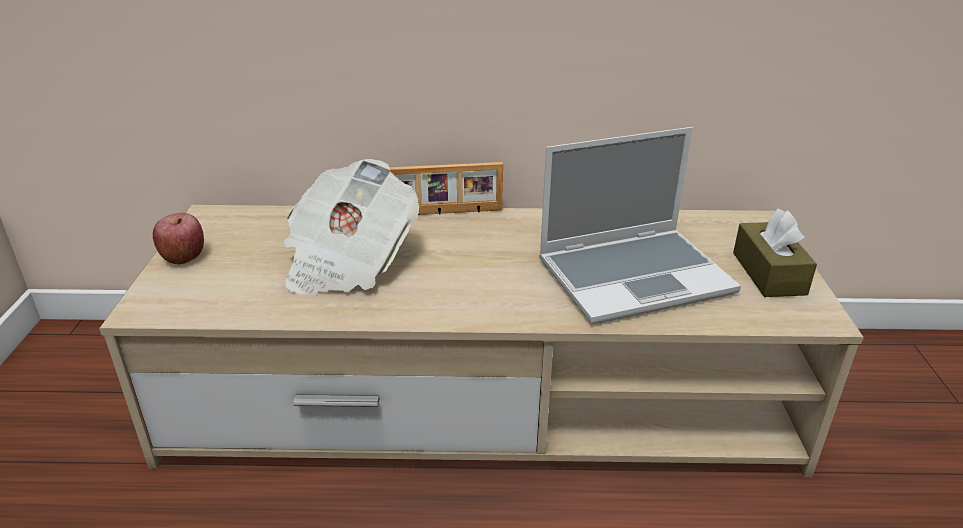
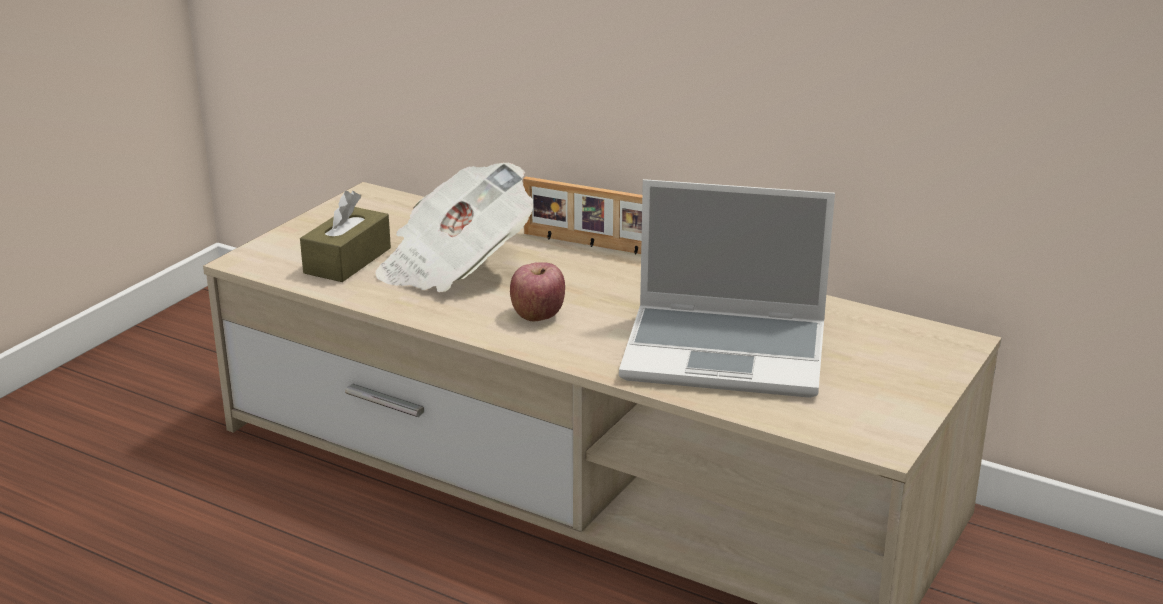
camera: 30 degrees right, 5 degrees down
apple [153,213,204,264] -> apple moved to [510,262,565,321]
brown tissue box [733,209,817,297] -> brown tissue box moved to [300,191,391,282]

